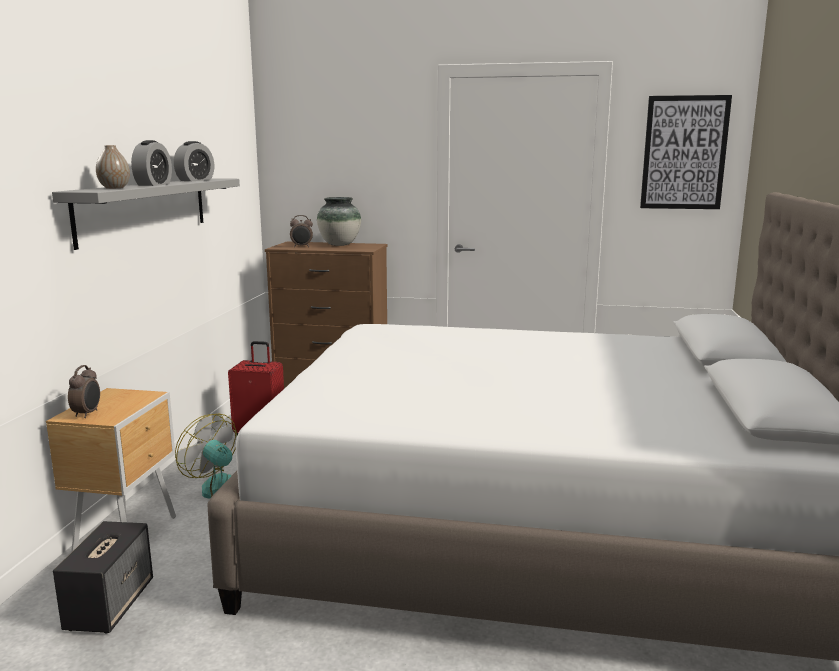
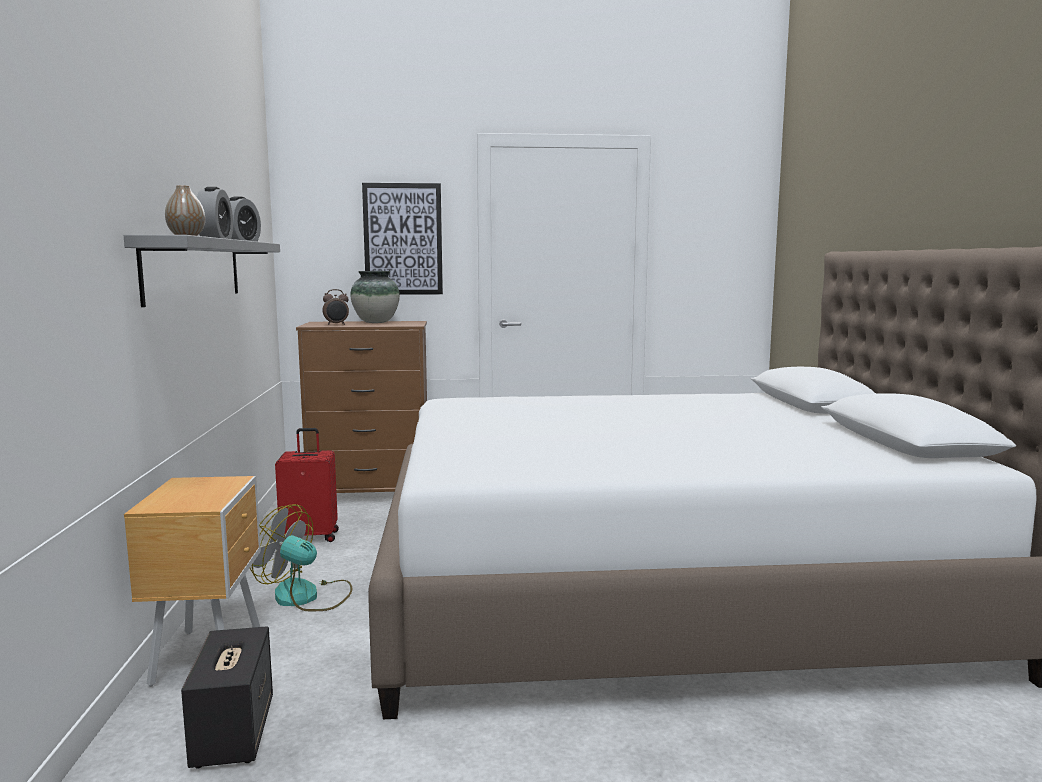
camera: 15 degrees left, 5 degrees down
alarm clock [68,365,100,418] -> none
picture [640,95,732,209] -> picture moved to [362,183,443,295]

